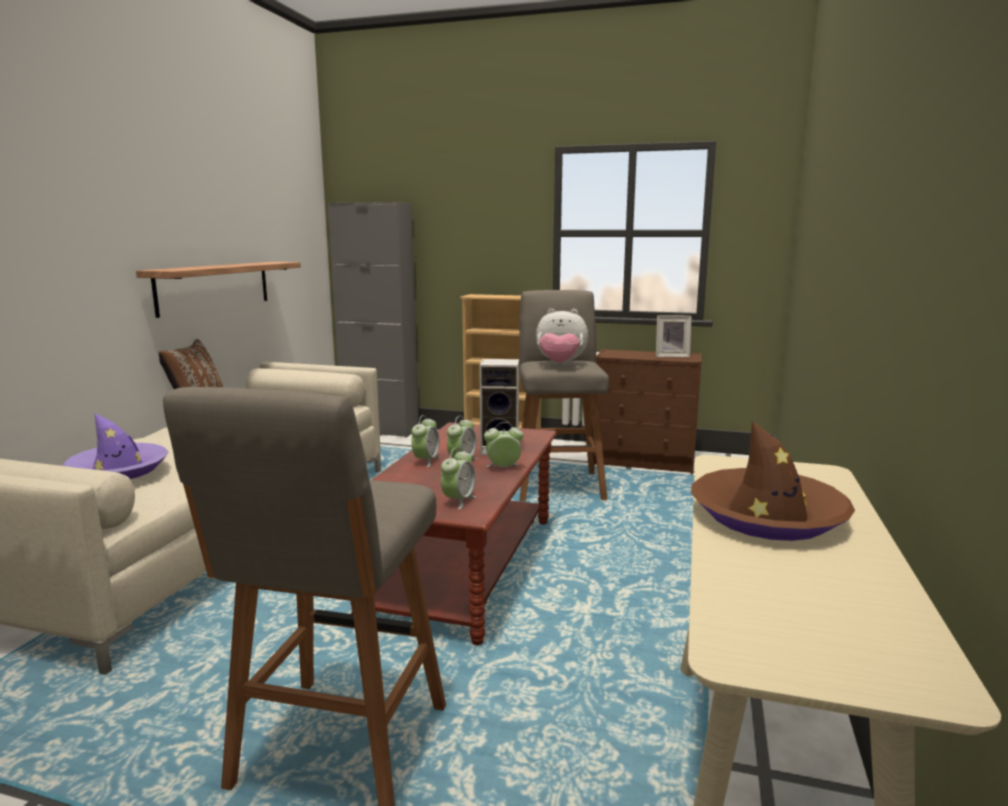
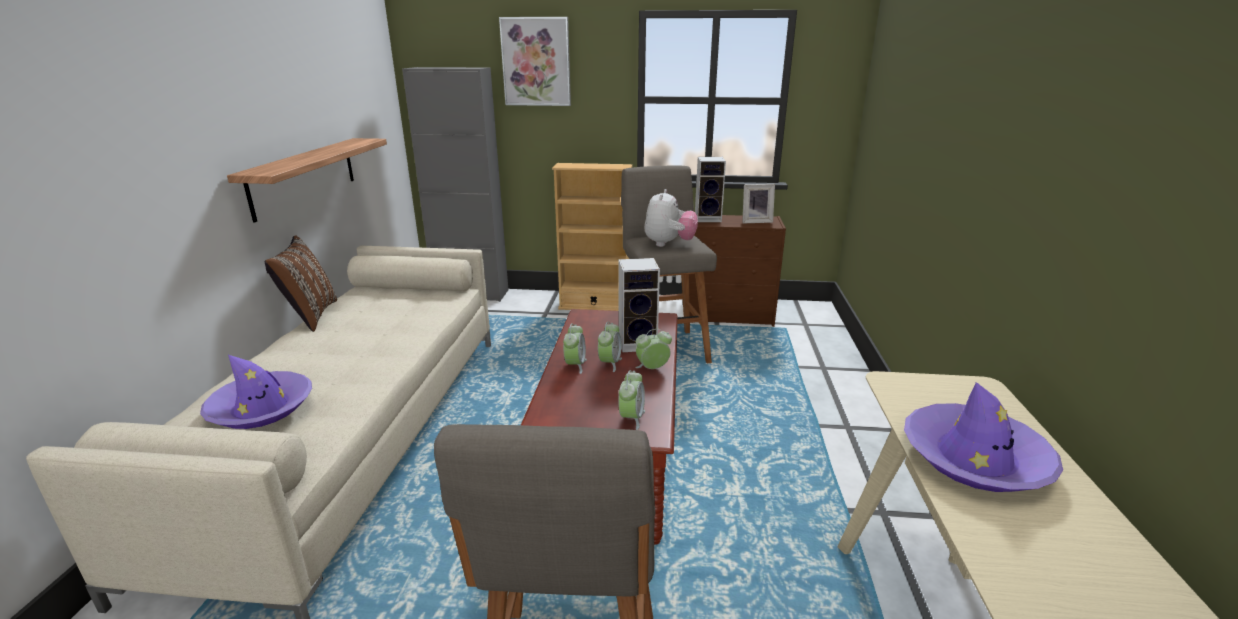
camera: 10 degrees left, 10 degrees up
plush toy [536,308,588,365] -> plush toy turned 75 degrees counterclockwise [644,189,698,247]
brown hat [691,421,855,541] -> purple hat [904,382,1063,492]
none -> picture [499,17,571,106]
none -> speaker [695,157,726,222]

